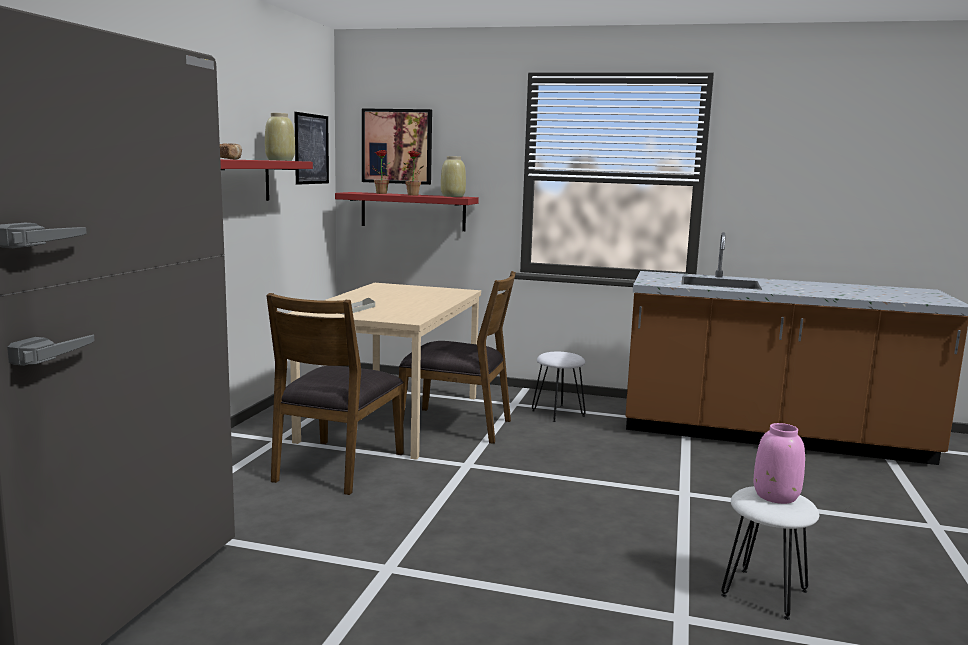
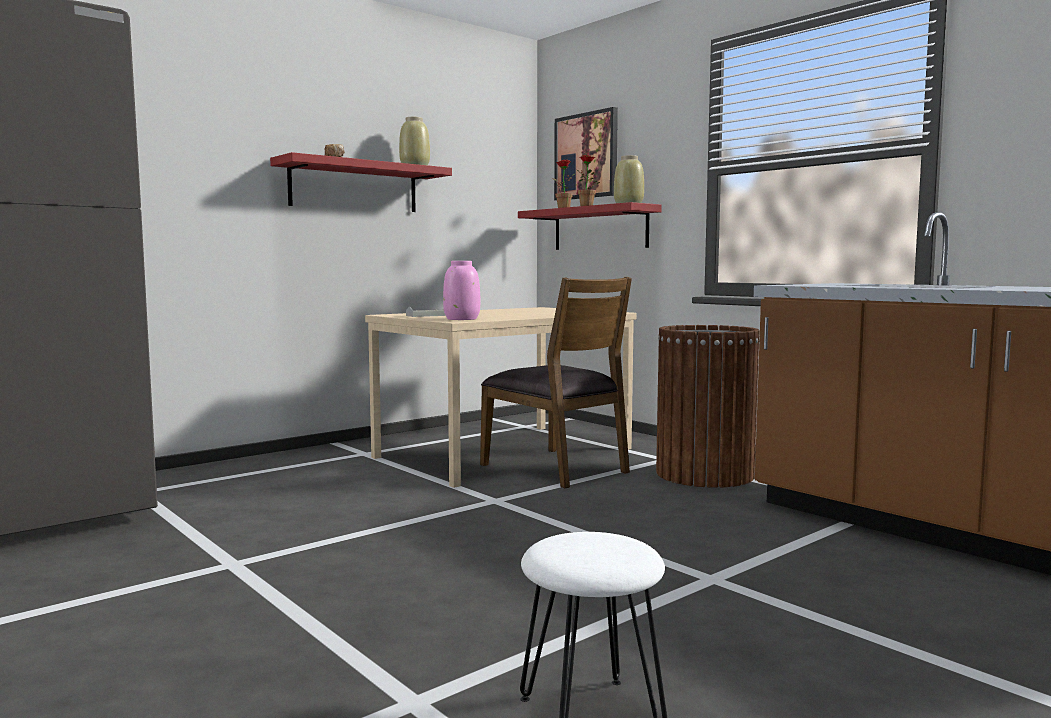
camera: 35 degrees right, 5 degrees down
brown chair [266,293,404,495] -> none
picture [294,112,329,185] -> none
white stool [532,352,586,422] -> brown trash can [656,325,760,488]
pink vase [753,423,805,504] -> pink vase moved to [443,261,480,320]

